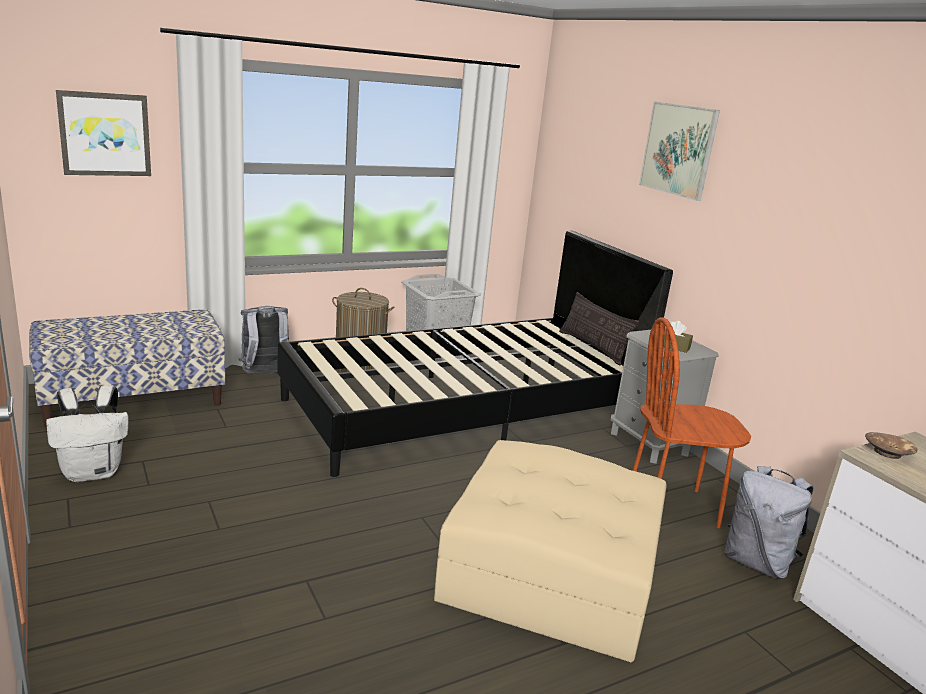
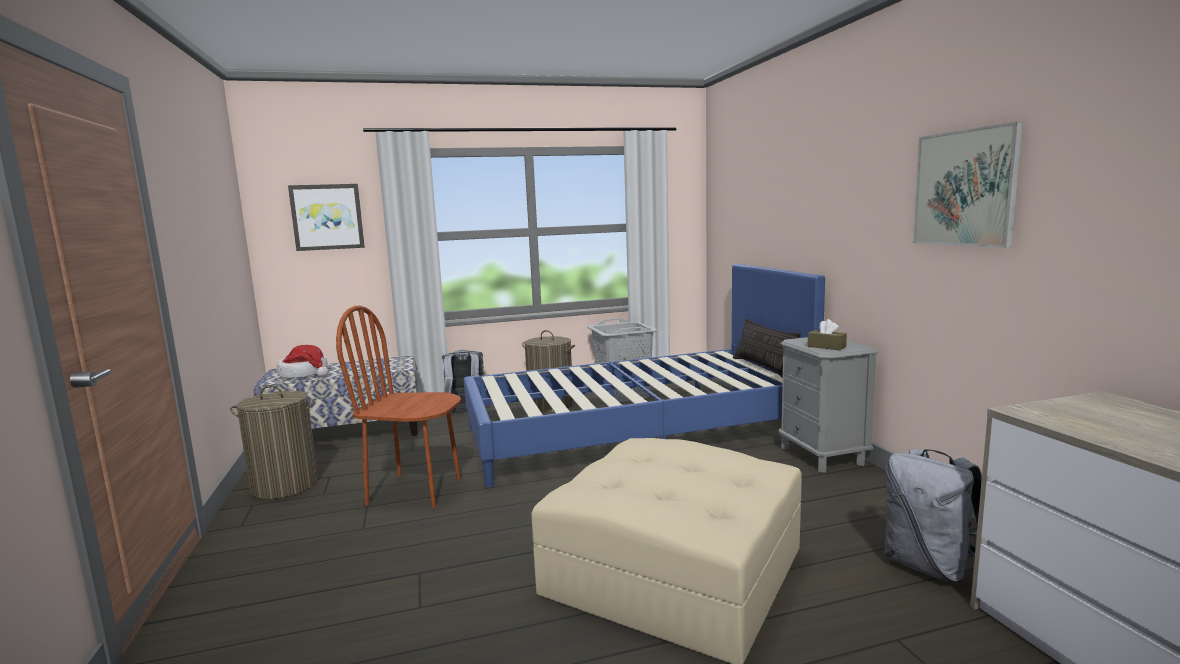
camera: 15 degrees right, 10 degrees down
white backpack [46,385,129,482] -> laundry basket [230,385,318,499]
black bed [278,230,673,477] -> blue bed [464,264,825,487]
brown chair [632,317,751,528] -> brown chair moved to [336,305,461,508]
picture [639,101,720,201] -> picture moved to [913,121,1023,248]
brown bowl [865,432,917,459] -> none
none -> hat [277,345,328,378]

